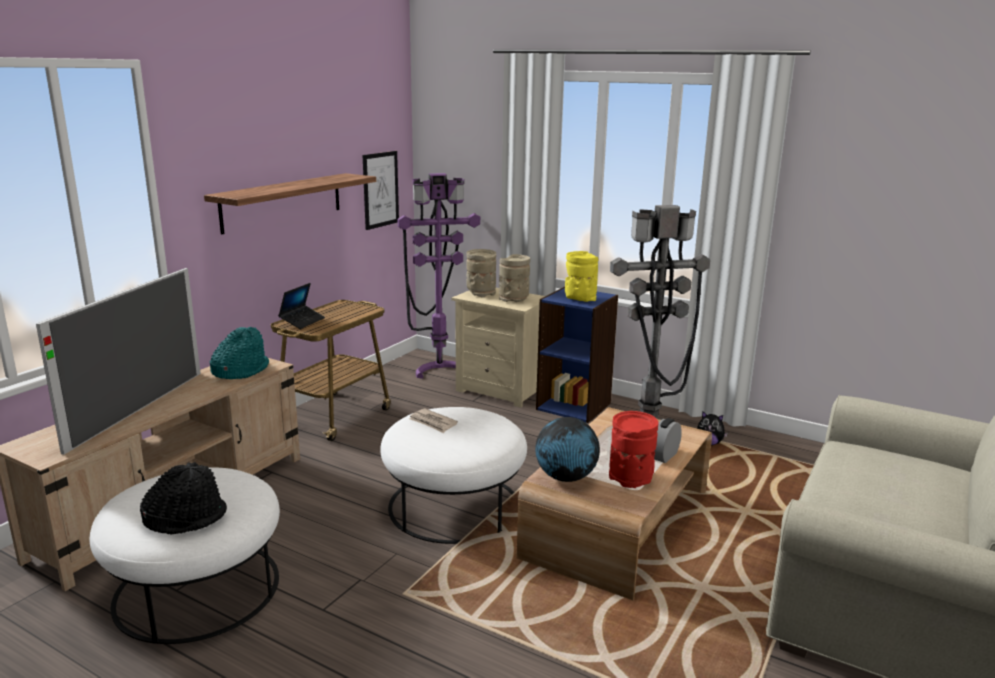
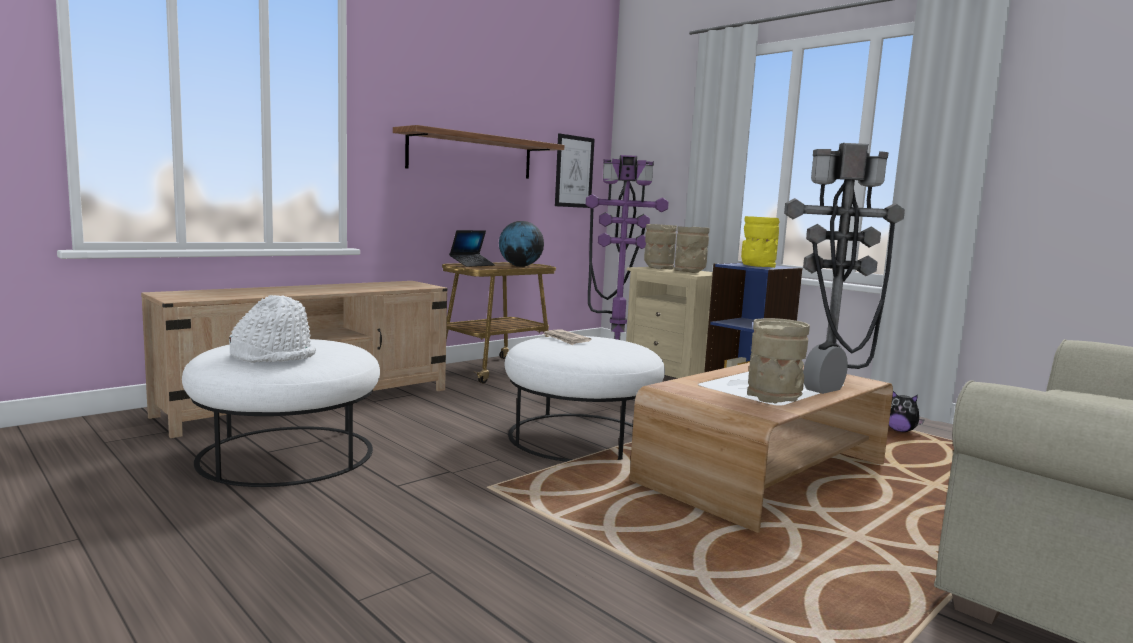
camera: 15 degrees right, 10 degrees down
television [36,268,201,455] -> none
black hat [140,462,227,535] -> white hat [229,295,316,363]
turquoise hat [210,327,269,379] -> none
globe [535,417,600,482] -> globe moved to [499,221,544,267]
red vase [609,411,659,488] -> beige vase [747,318,810,404]

